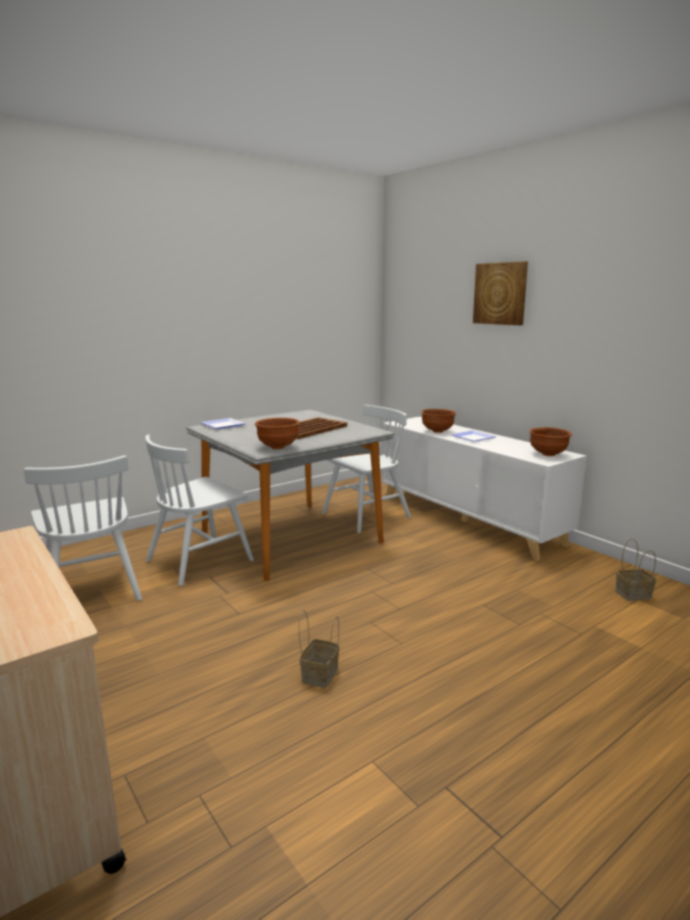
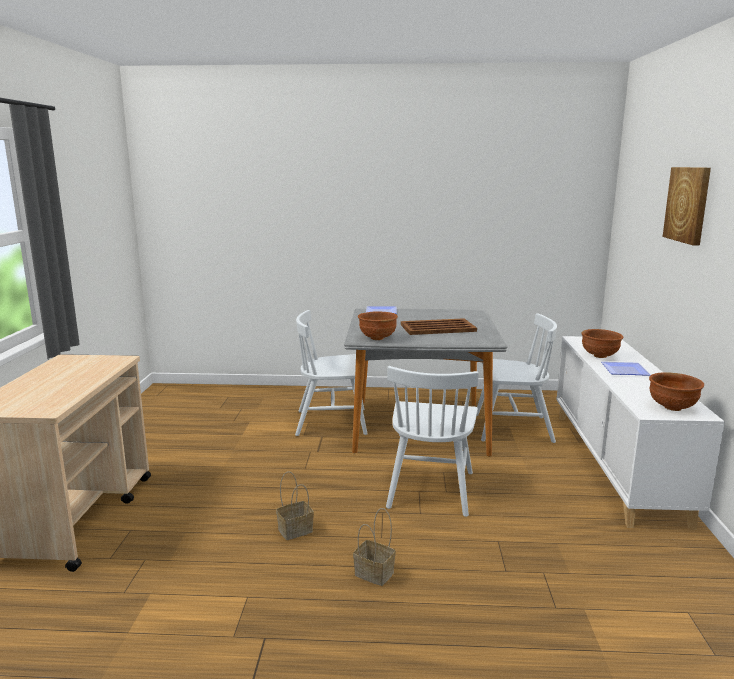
camera: 40 degrees right, 0 degrees up
white chair [24,455,142,601] -> white chair moved to [386,366,479,517]
basket [615,539,656,601] -> basket moved to [353,508,396,586]

